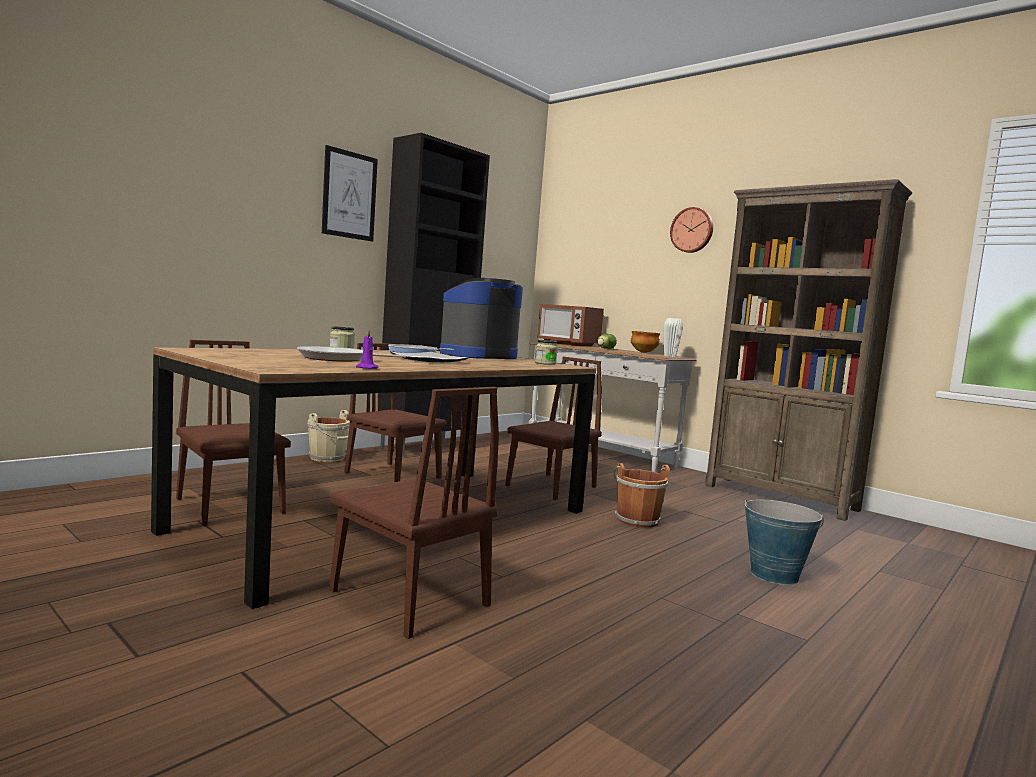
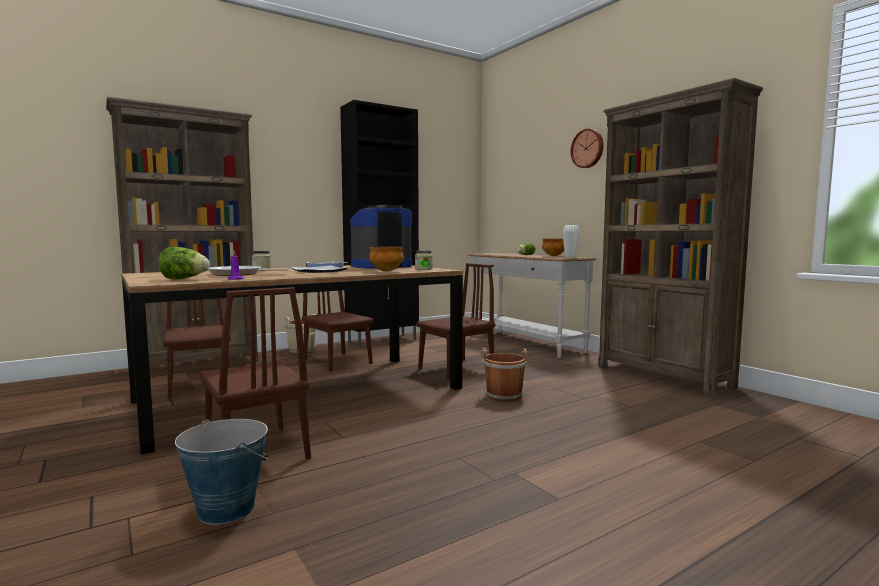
camera: 15 degrees right, 0 degrees up
picture [322,145,378,242] -> none
microwave [538,304,604,346] -> none
bucket [744,499,824,585] -> bucket moved to [175,419,269,525]
none -> brown bookcase [106,97,258,366]
none -> lettuce [158,247,210,280]
none -> bowl [369,246,404,272]

